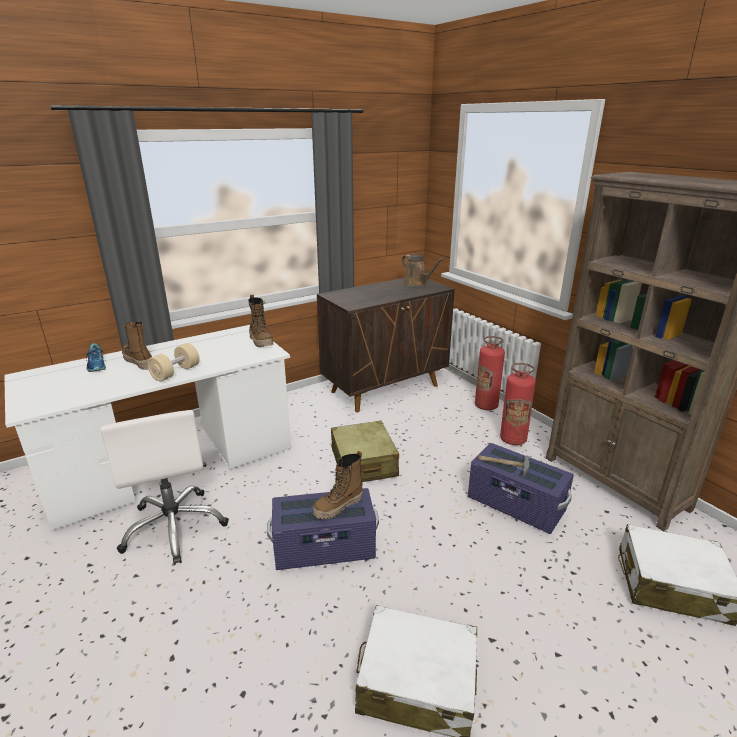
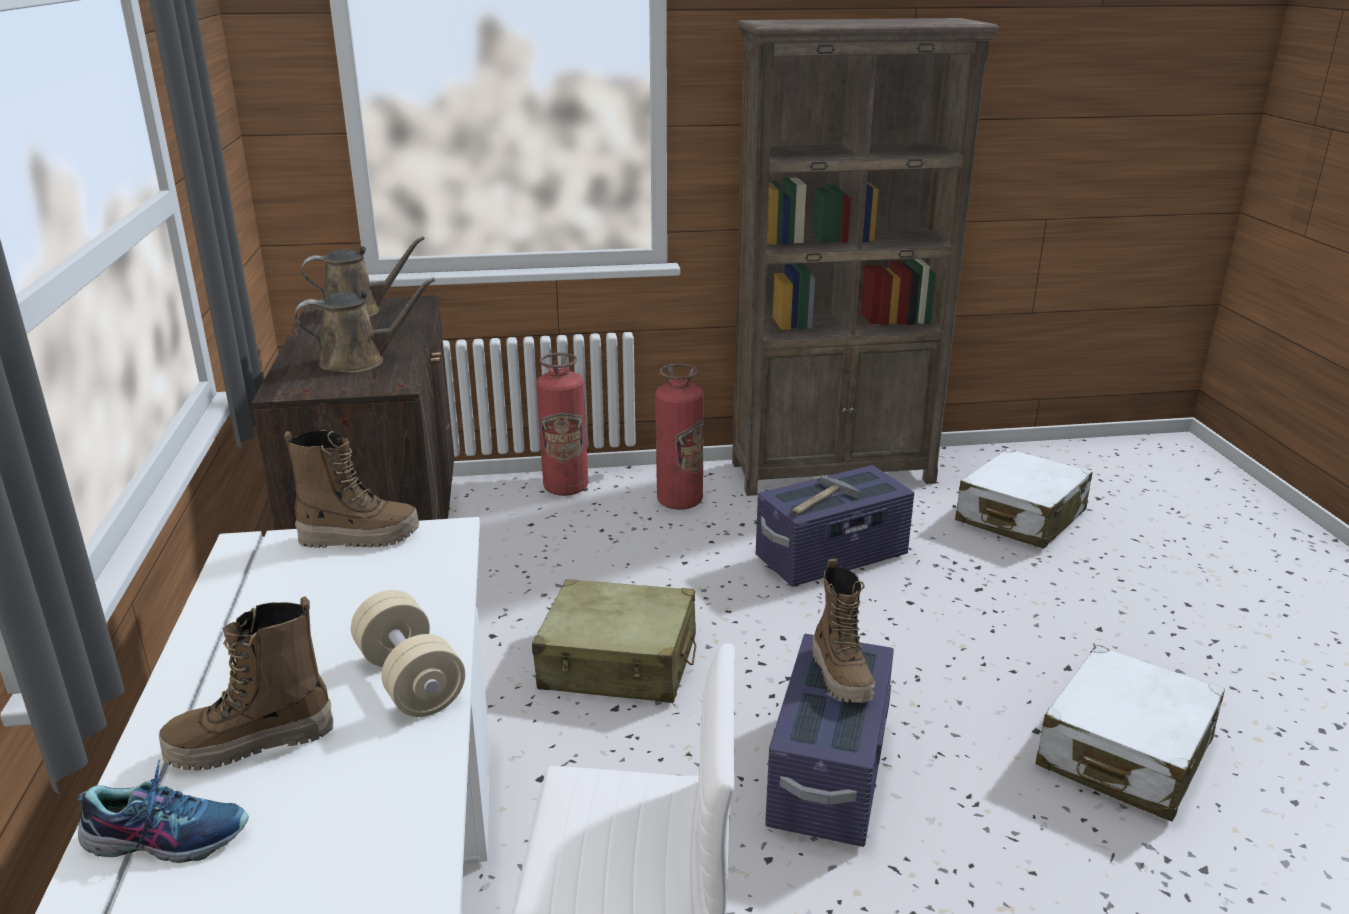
camera: 65 degrees left, 0 degrees up
none -> brown watering can [294,278,435,373]

